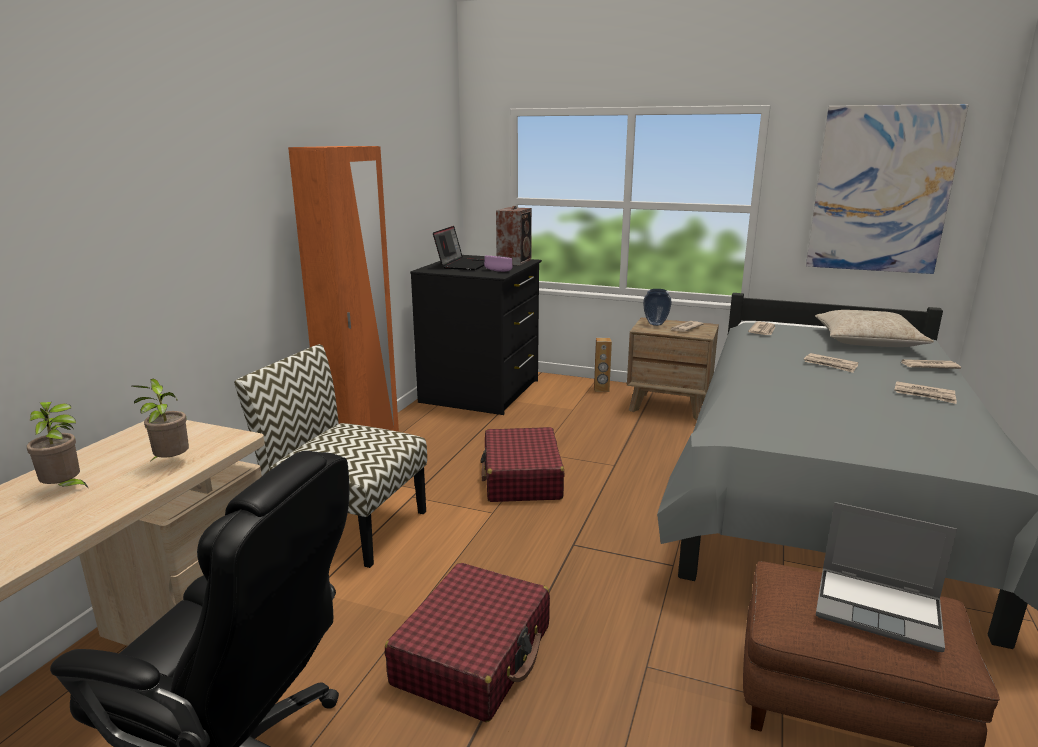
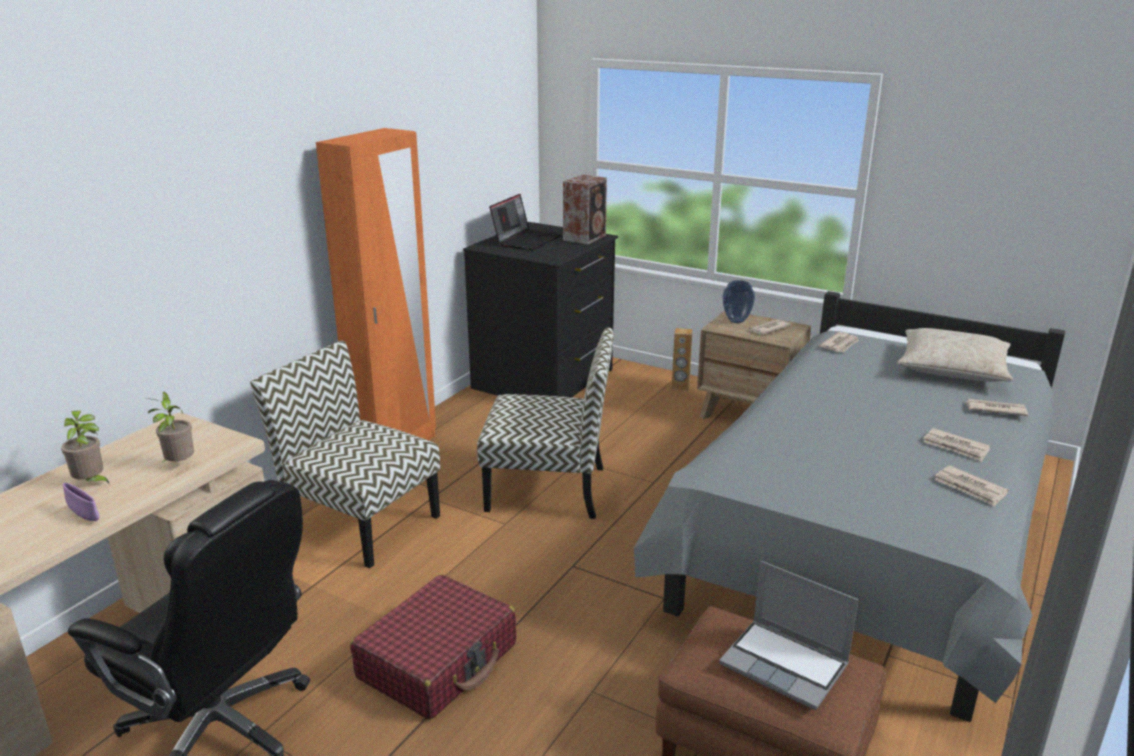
camera: 10 degrees right, 5 degrees up
red suitcase [480,427,565,502] -> chair [477,327,614,519]
purple bowl [484,256,513,272] -> purple bowl moved to [63,483,99,521]
newspaper [804,353,859,373] -> newspaper moved to [935,466,1009,506]
picture [806,104,969,274] -> none

